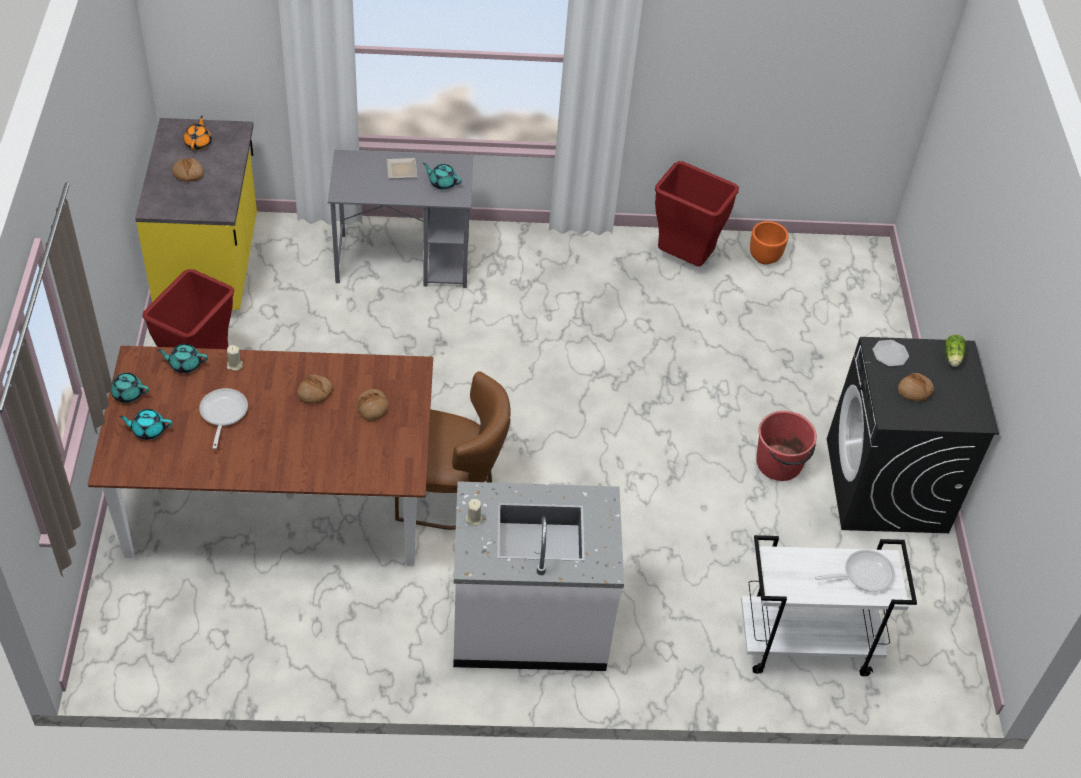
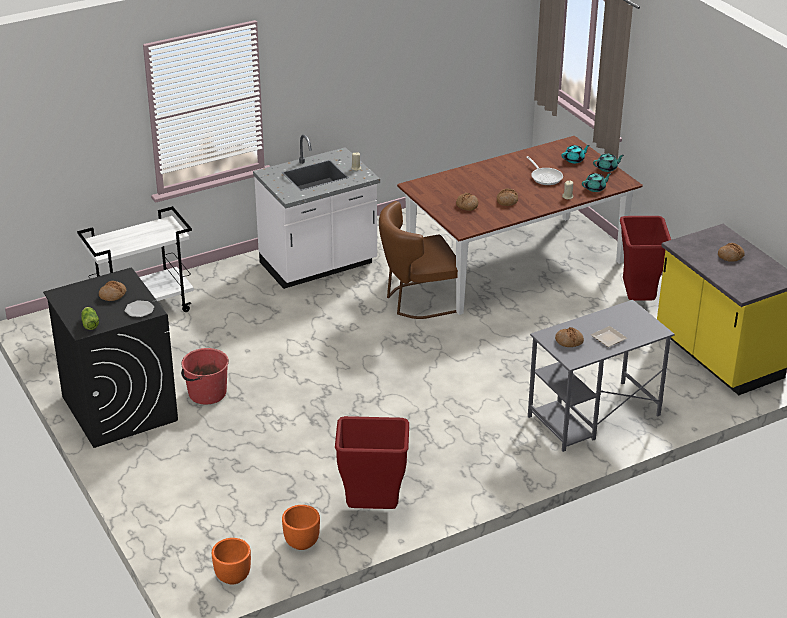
camera: 155 degrees right, 15 degrees down
orange teapot [184,116,212,150] -> none
turquoise teapot [423,163,462,190] -> bread [555,327,584,347]
frying pan [815,550,895,592] -> none
none -> orange planter [212,538,251,584]

